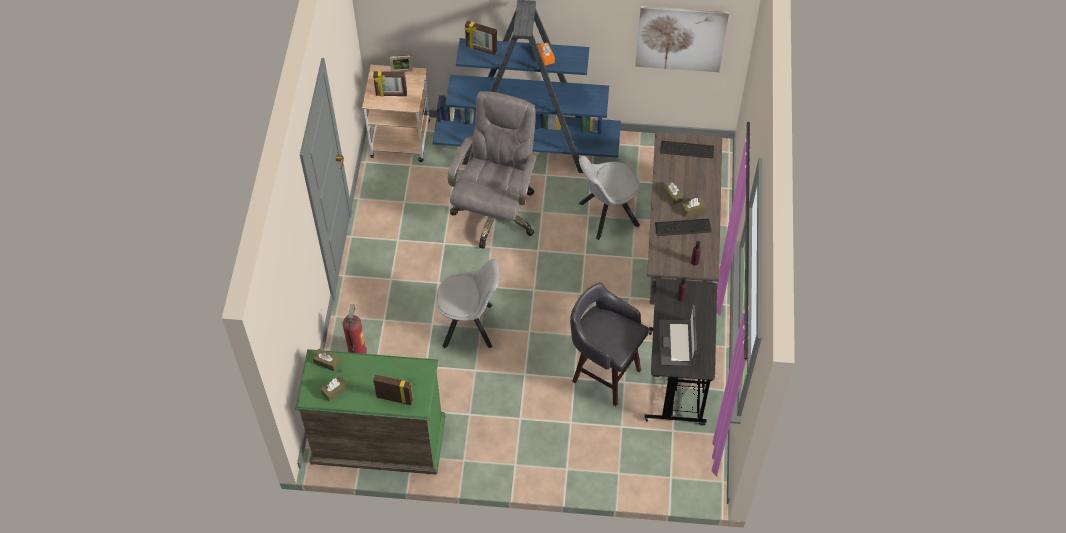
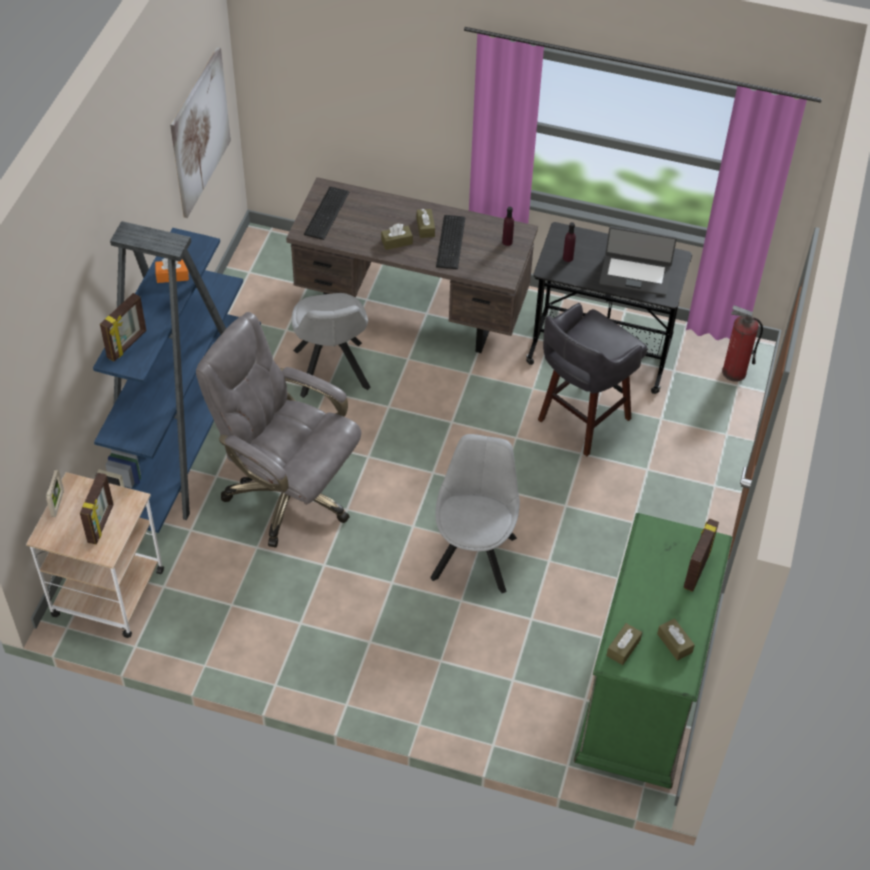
camera: 80 degrees left, 5 degrees down
fire extinguisher [342,304,367,354] -> fire extinguisher moved to [722,305,763,382]

